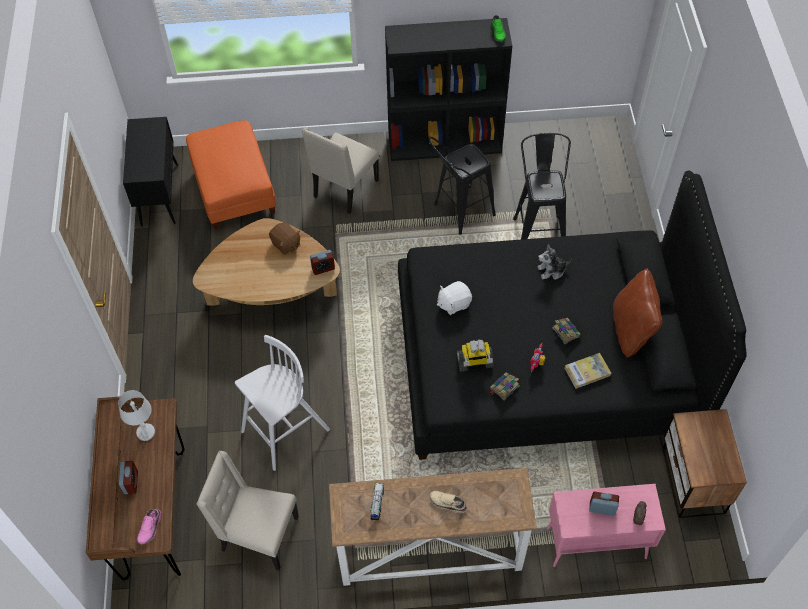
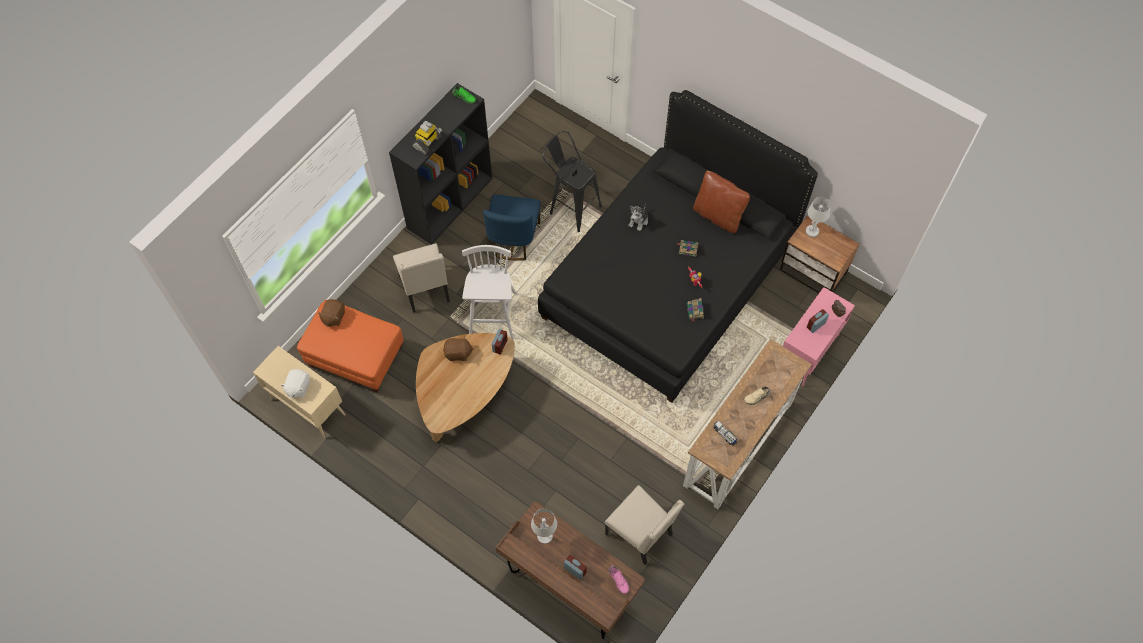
camera: 50 degrees left, 5 degrees up
black cabinet [123,117,178,227] -> beige cabinet [253,346,346,439]
beige chair [197,451,299,571] -> beige chair turned 105 degrees counterclockwise [605,485,684,565]
white stool [235,335,330,471] -> white stool moved to [462,245,516,340]
black stool [429,137,496,234] -> blue chair [483,194,541,261]
white plush toy [437,281,472,315] -> white plush toy moved to [281,369,310,399]
toy robot [457,340,494,371] -> toy robot moved to [412,121,442,154]
book [565,353,611,389] -> none
none -> brown plush toy [317,299,345,327]
none -> white table lamp [806,197,831,237]

